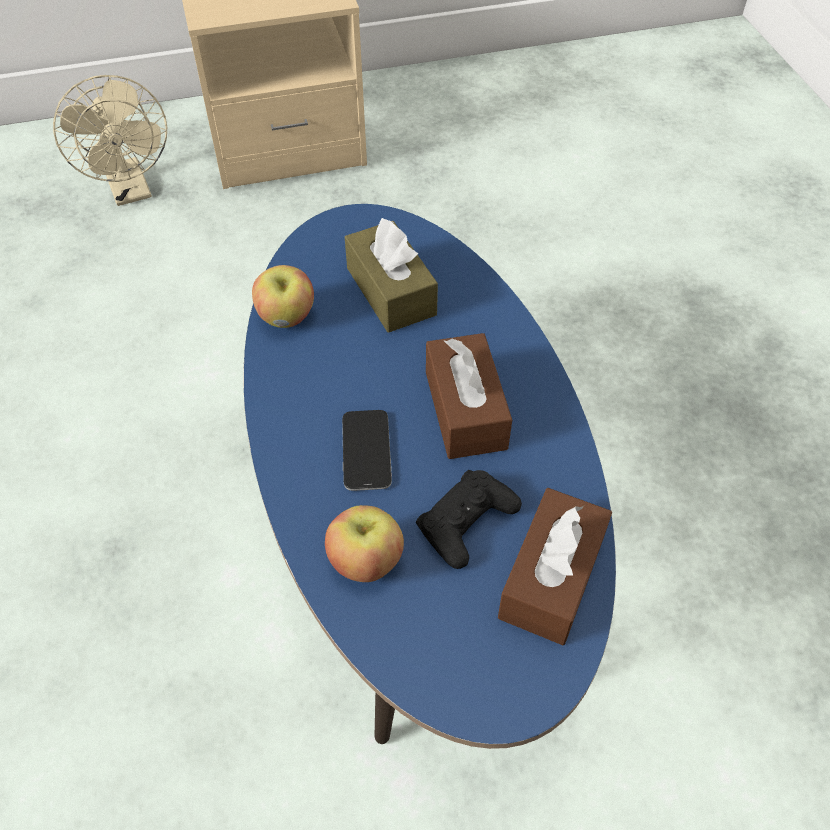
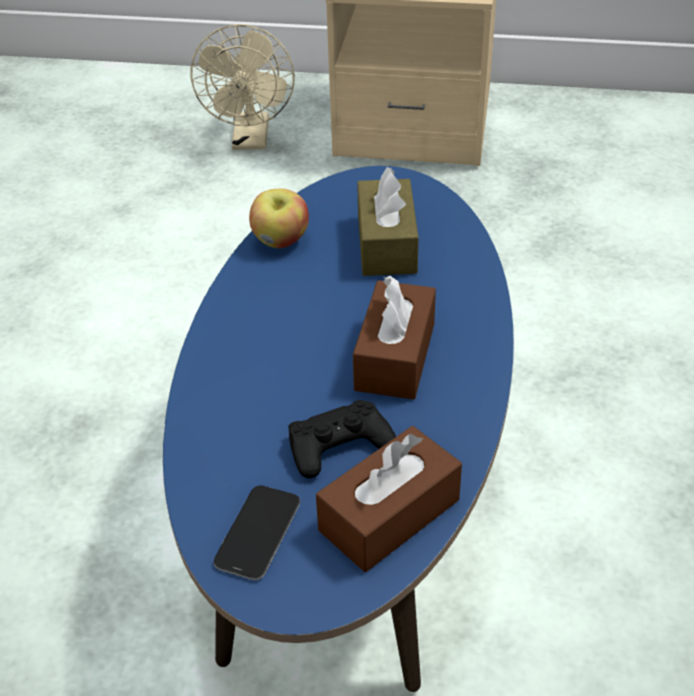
camera: 25 degrees right, 10 degrees down
apple [325,505,404,582] -> none
phone [342,410,392,491] -> phone moved to [213,485,300,580]

